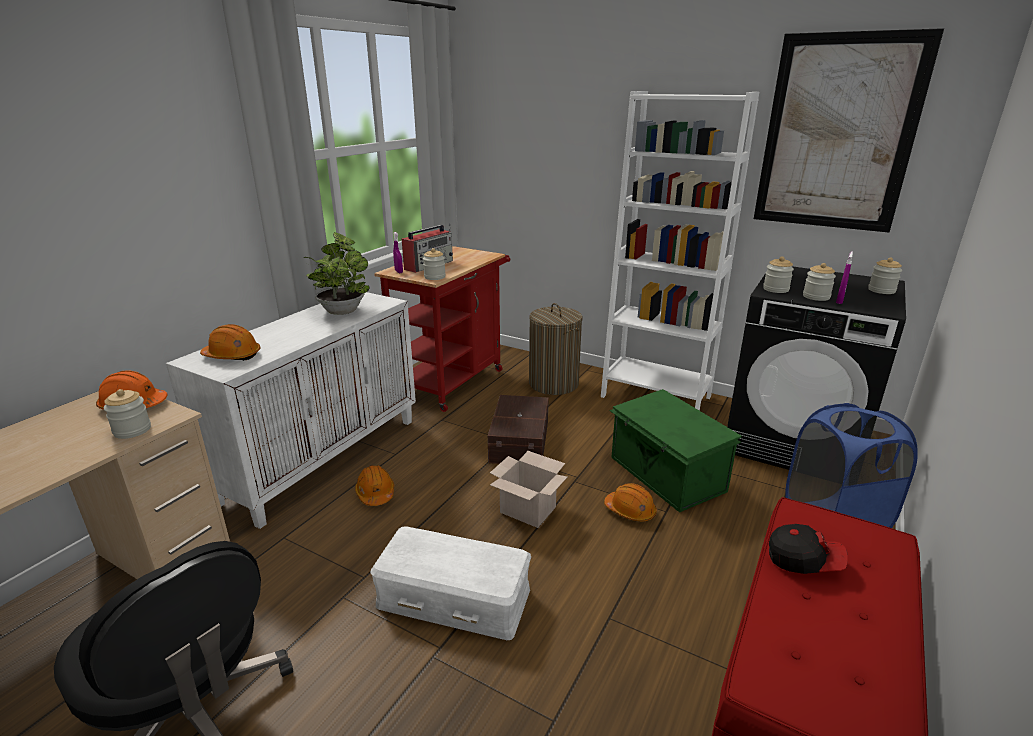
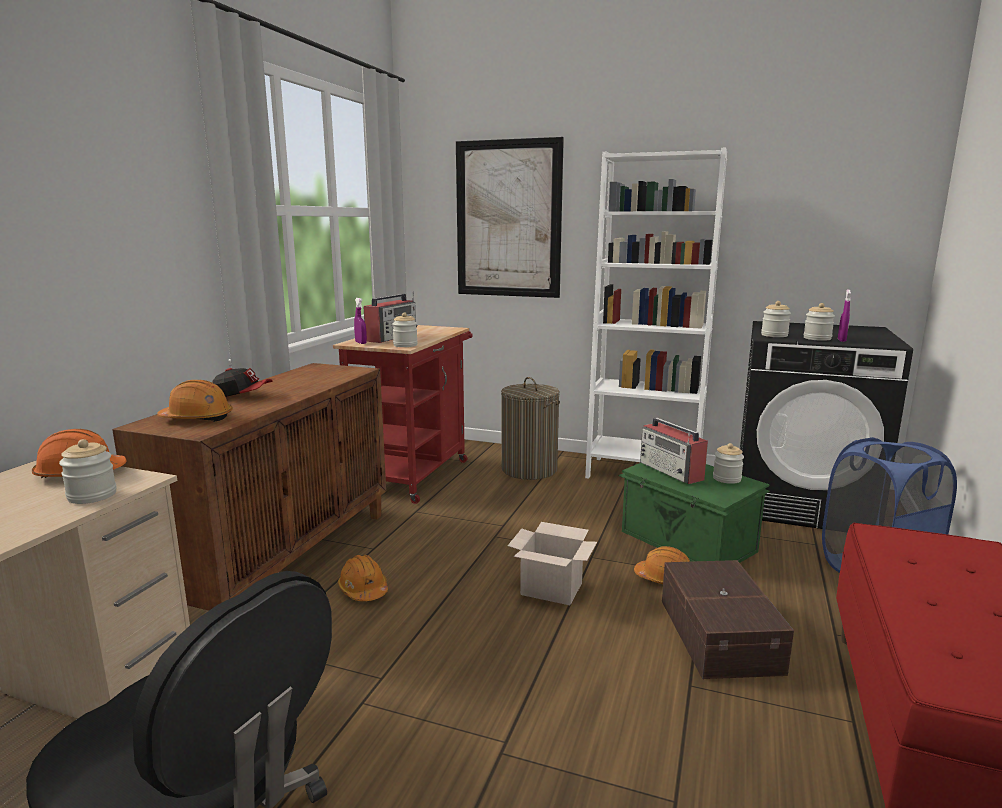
camera: 10 degrees left, 10 degrees down
white cabinet [166,292,416,529] -> brown cabinet [112,363,386,611]
potted plant [303,232,369,315] -> none
white storage box [370,526,531,640] -> none
brown storage box [488,395,549,464] -> brown storage box moved to [662,560,794,679]
picture [754,28,944,233] -> picture moved to [456,137,564,298]
cap [769,524,848,574] -> cap moved to [212,368,273,397]
jar [868,257,902,294] -> jar moved to [713,443,744,484]
none -> radio [640,417,708,484]

